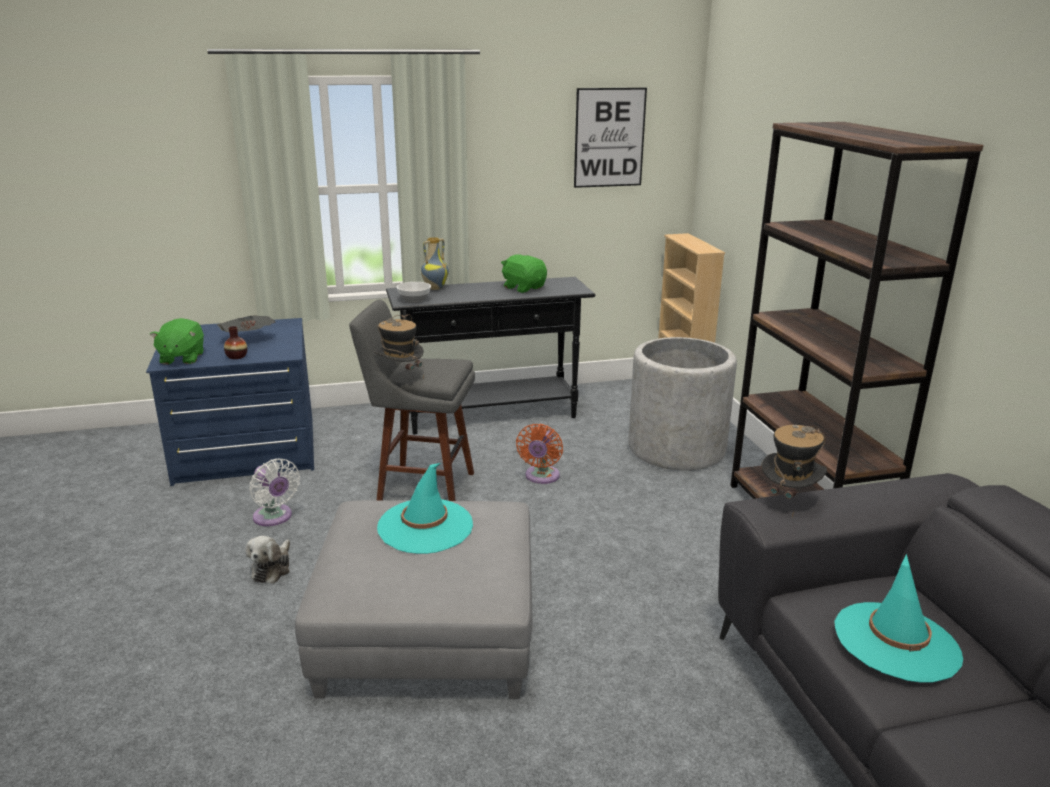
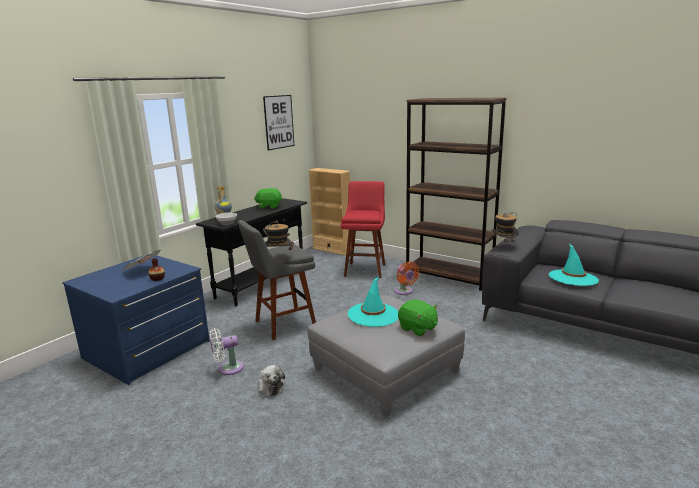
camera: 40 degrees left, 5 degrees down
green plush toy [149,318,204,365] -> green plush toy moved to [398,300,438,336]
white fan [249,458,300,526] -> white fan turned 150 degrees clockwise [210,328,244,375]
orange fan [516,424,563,484] -> orange fan moved to [394,261,420,295]
grey planter [628,337,737,471] -> red stool [341,181,385,278]

